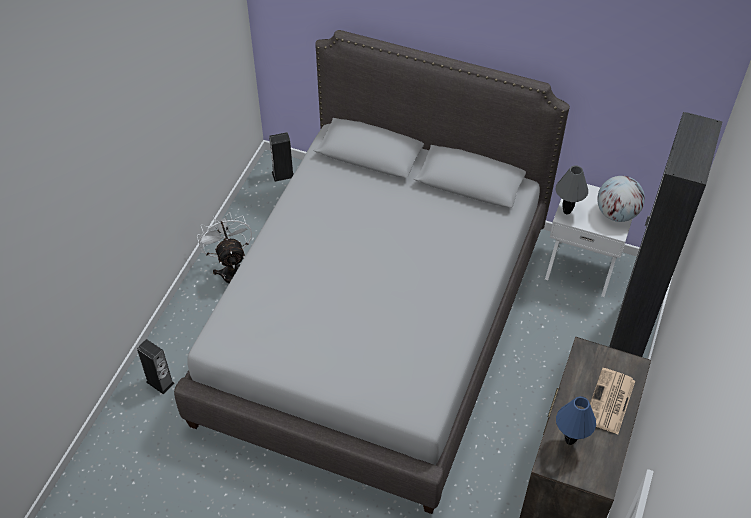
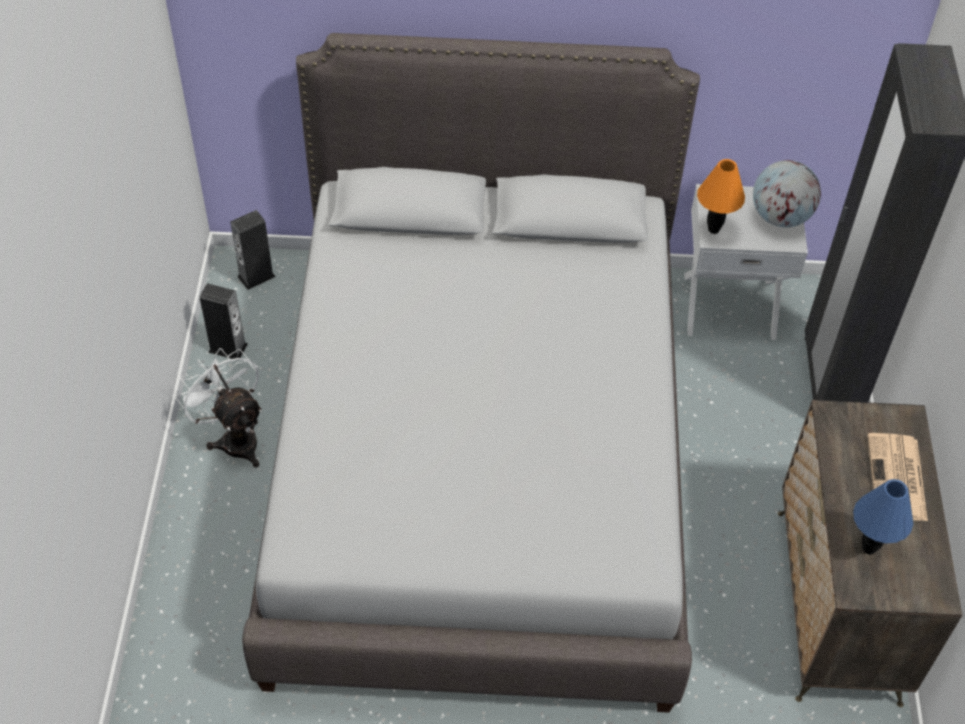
camera: 20 degrees left, 0 degrees up
speaker [137,339,174,394] -> speaker moved to [200,283,248,361]
grey table lamp [556,165,588,214] -> orange table lamp [697,159,745,234]

